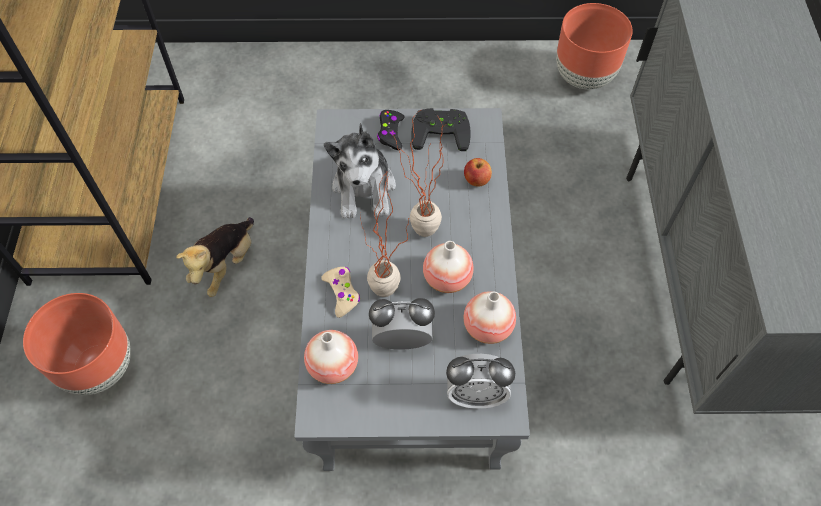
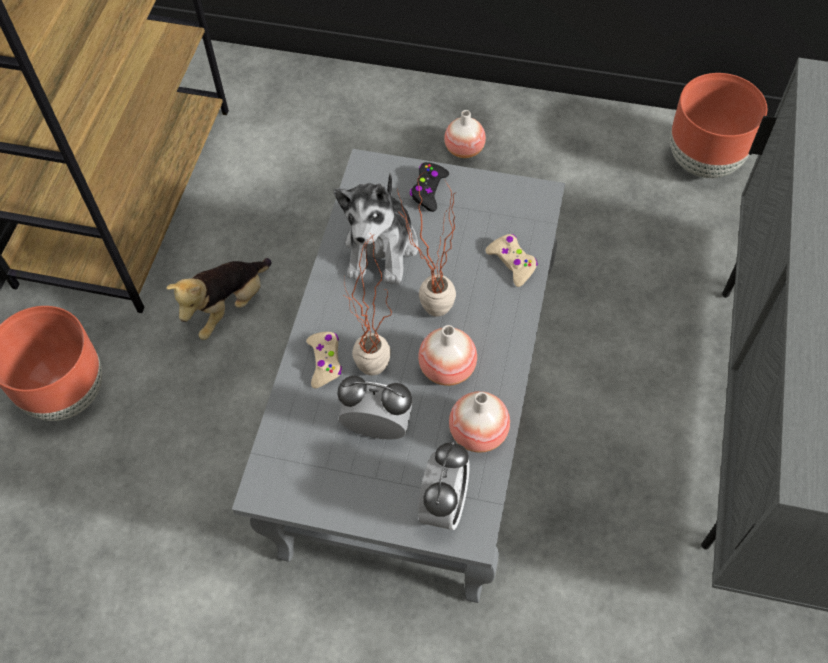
camera: 15 degrees right, 0 degrees up
vase [304,330,358,384] -> vase moved to [444,110,486,158]
black game controller [412,108,471,151] -> none
alarm clock [446,354,515,409] -> alarm clock turned 90 degrees counterclockwise [418,442,470,530]
apple [464,158,492,186] -> beige game controller [486,234,538,287]

